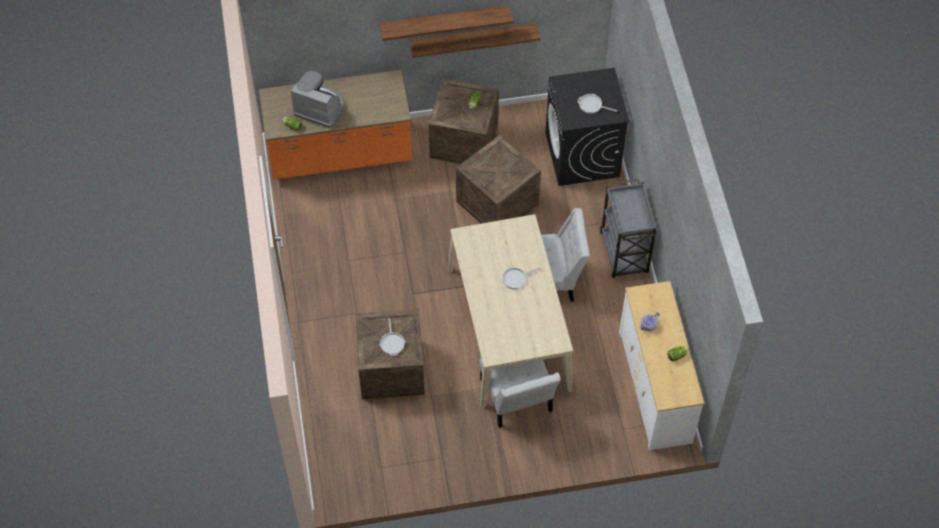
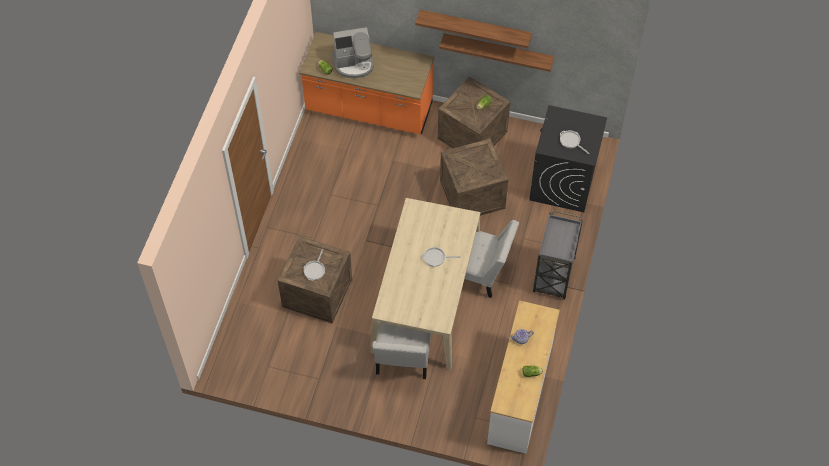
camera: 25 degrees right, 0 degrees up
coffee machine [291,71,344,128] -> coffee machine turned 120 degrees clockwise [332,27,374,78]

